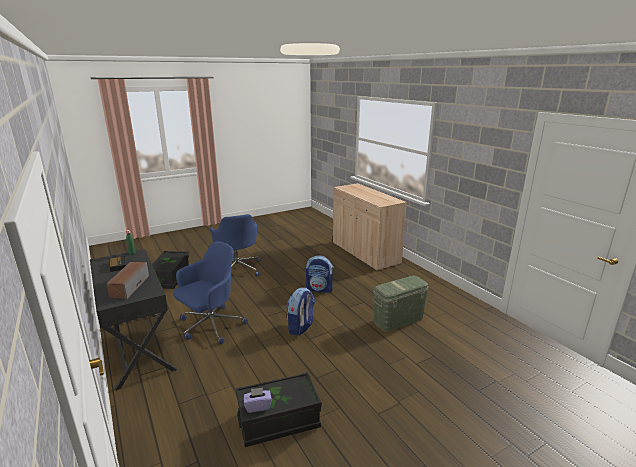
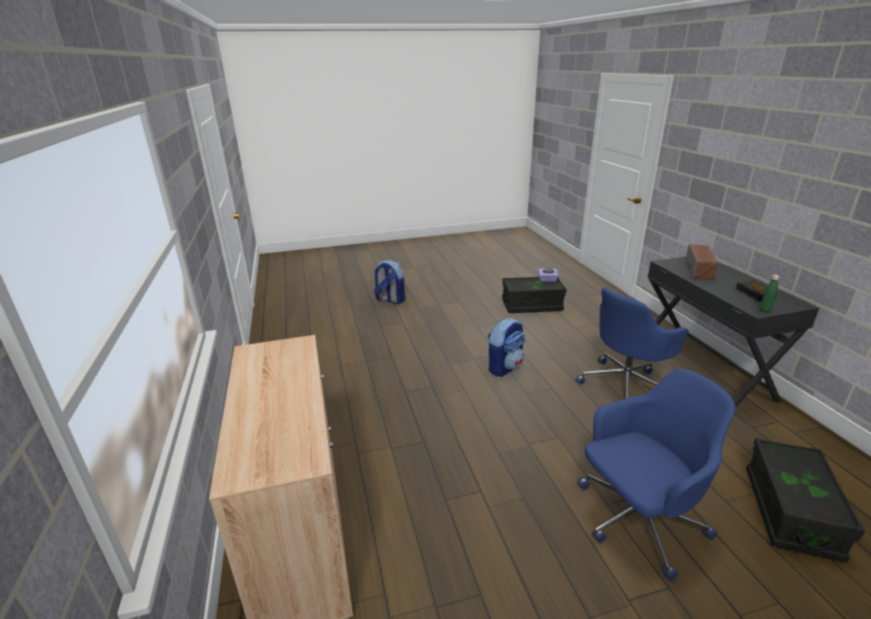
camera: 165 degrees left, 5 degrees up
blue office chair [209,214,261,276] -> blue office chair turned 75 degrees clockwise [577,369,736,581]
backpack [306,255,334,293] -> backpack moved to [374,260,405,304]
green storage box [373,276,428,332] -> none

